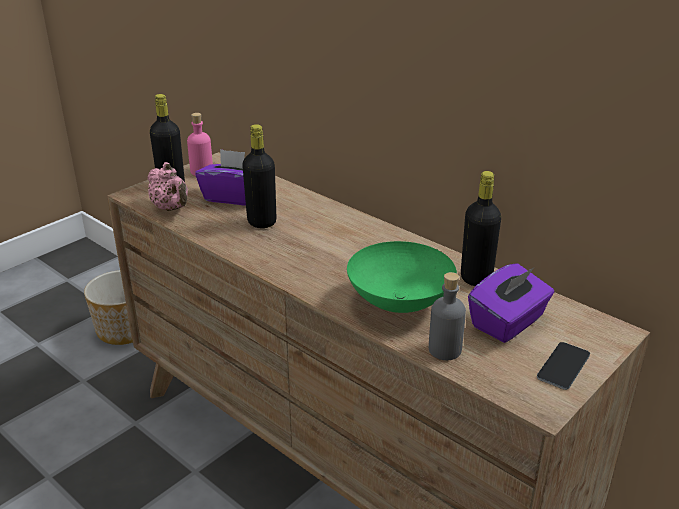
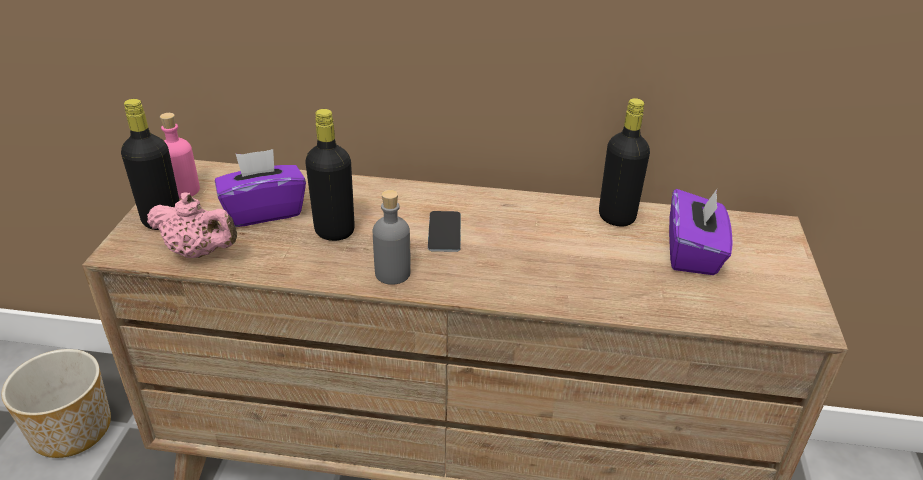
camera: 35 degrees left, 5 degrees up
green bowl [347,241,457,313] -> none
grey bottle [429,272,466,360] -> grey bottle moved to [373,190,411,285]
phone [537,342,590,390] -> phone moved to [428,211,461,252]

